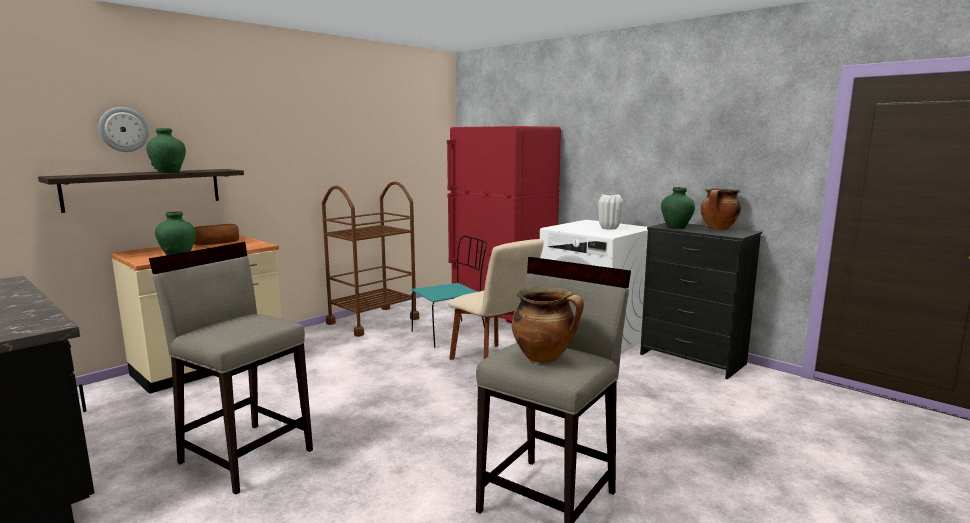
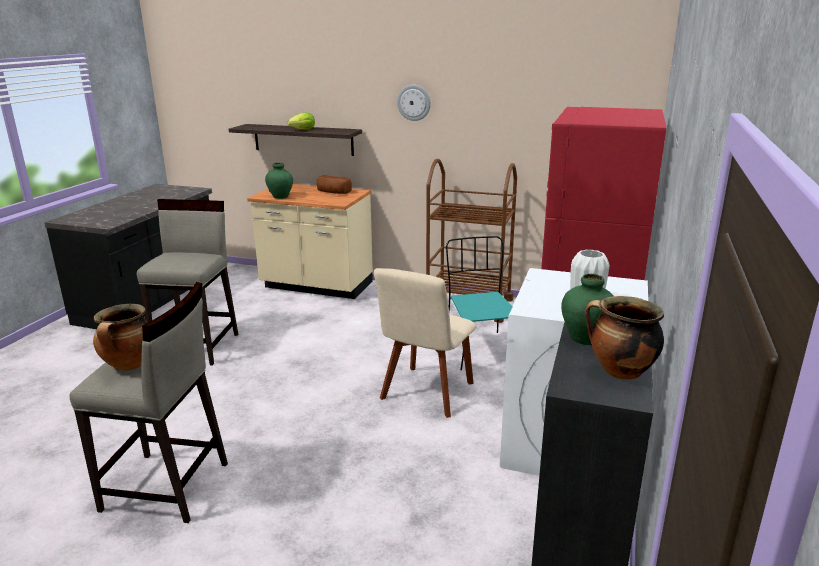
camera: 65 degrees right, 10 degrees up
wall clock [99,107,149,152] -> wall clock moved to [397,85,431,121]
green vase [146,128,186,173] -> lettuce [288,112,315,130]
turquoise chair [411,236,487,347] -> turquoise chair turned 135 degrees counterclockwise [446,236,513,371]

